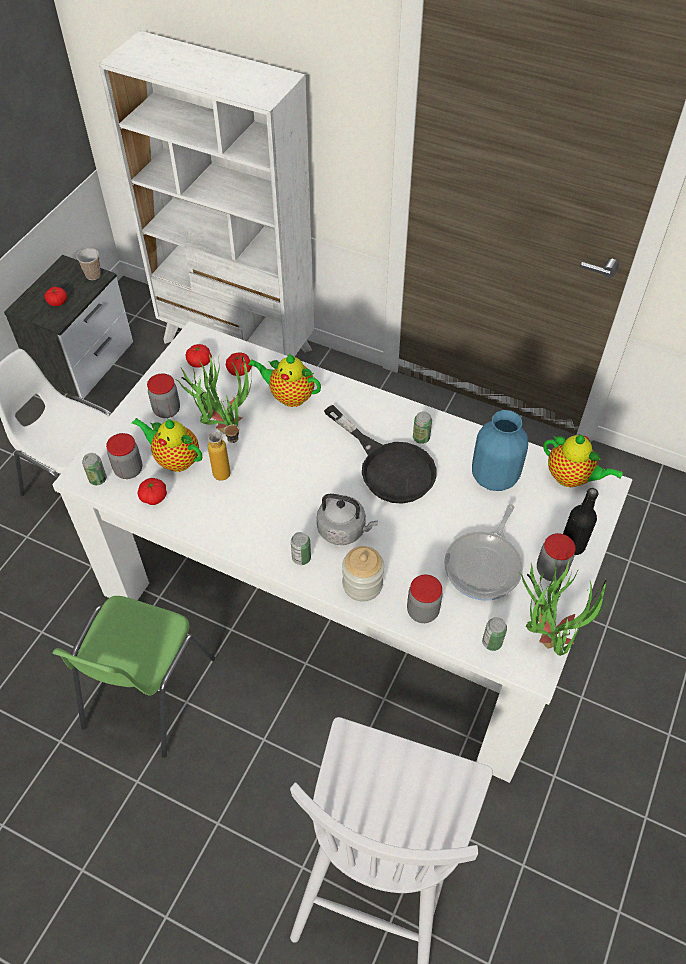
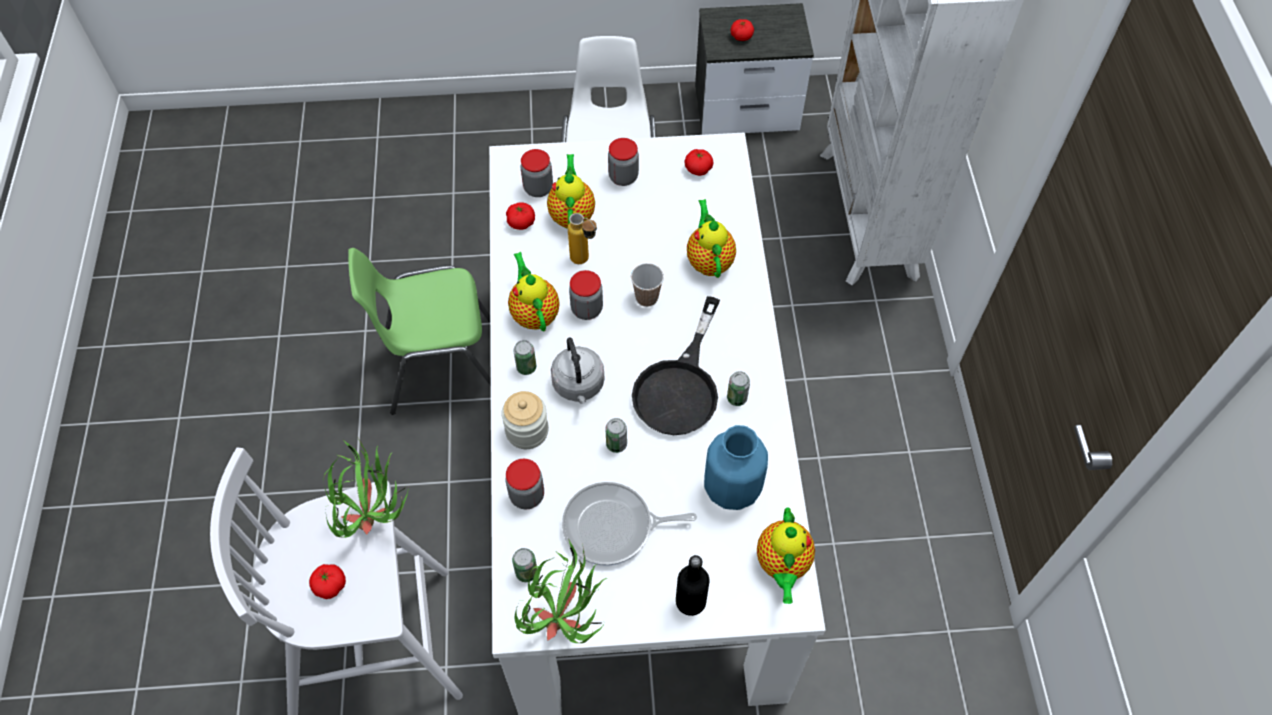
camera: 60 degrees right, 5 degrees up
cup [76,248,101,280] -> cup moved to [631,263,664,307]
can [82,453,107,485] -> can moved to [605,418,627,453]
potted plant [175,354,252,433] -> potted plant moved to [324,438,409,538]
tomato [226,353,252,376] -> tomato moved to [309,564,346,599]
jar [537,533,576,581] -> jar moved to [569,270,603,320]
none -> teapot [508,252,560,331]

